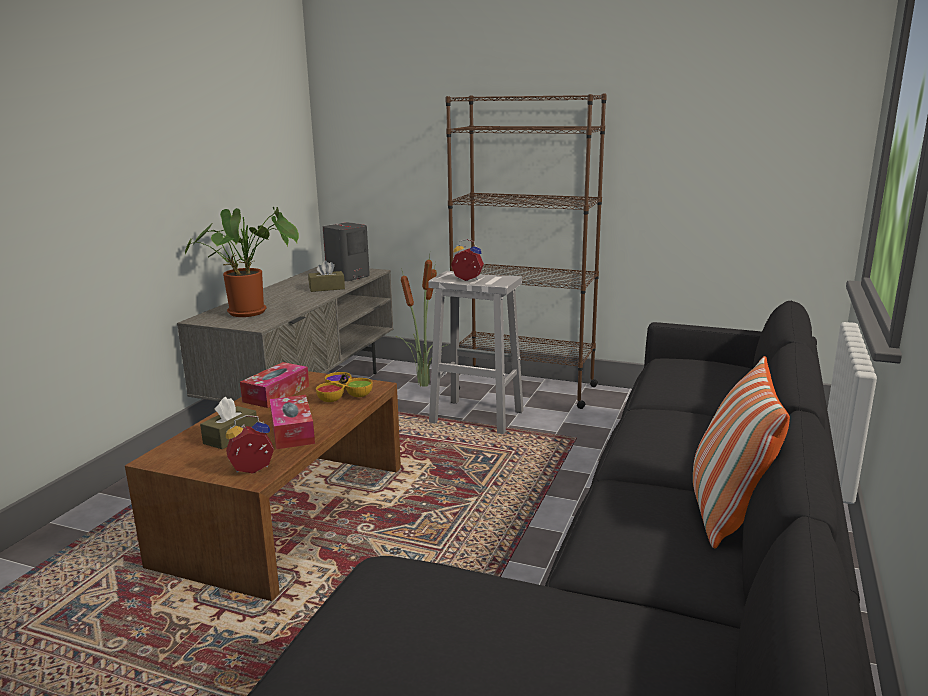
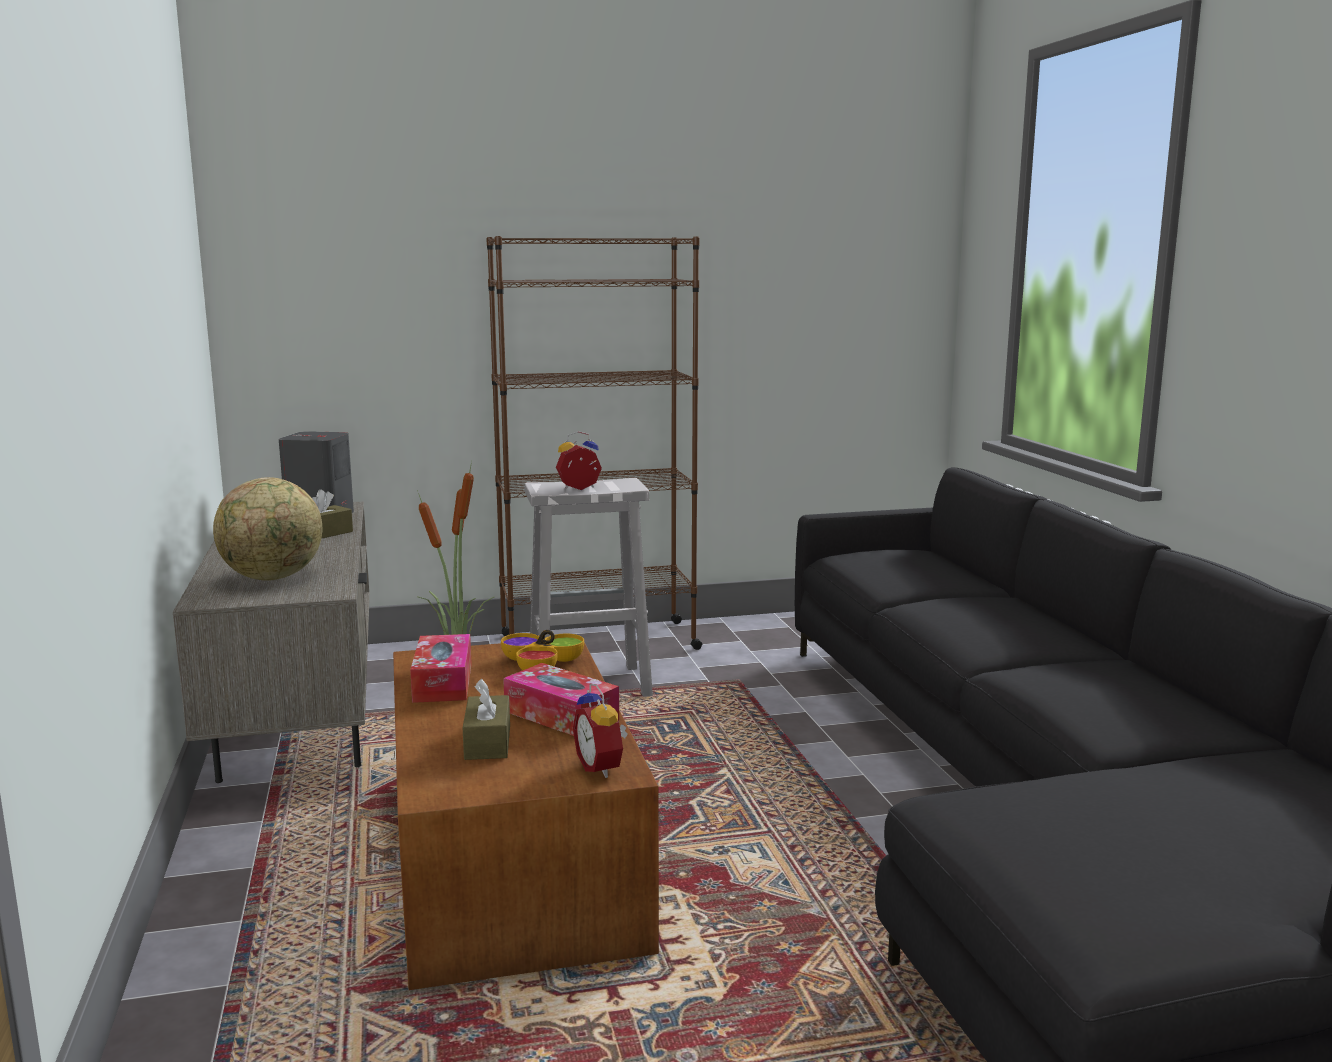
camera: 35 degrees left, 5 degrees down
potted plant [185,207,299,317] -> globe [213,477,322,581]
alarm clock [226,415,274,474] -> alarm clock turned 60 degrees counterclockwise [573,683,628,778]
pillow [693,356,790,549] -> none

